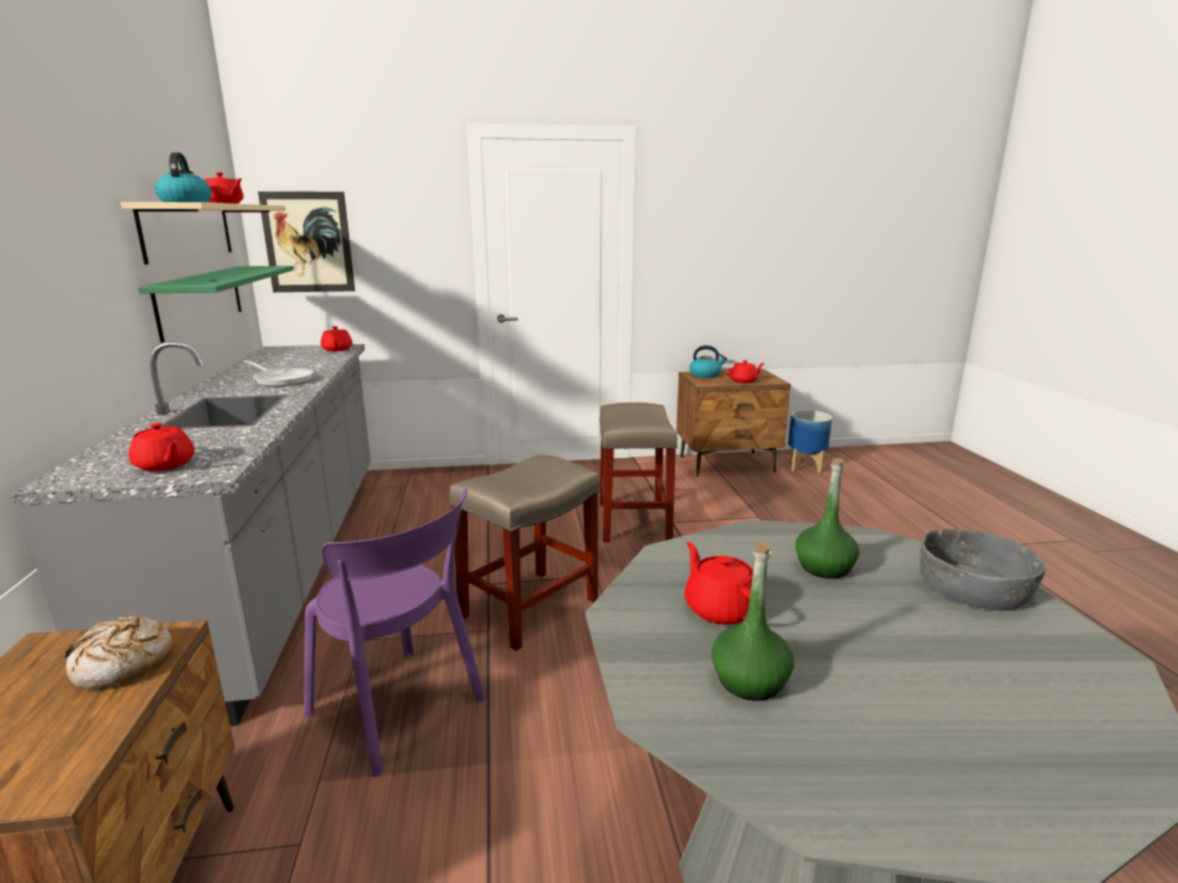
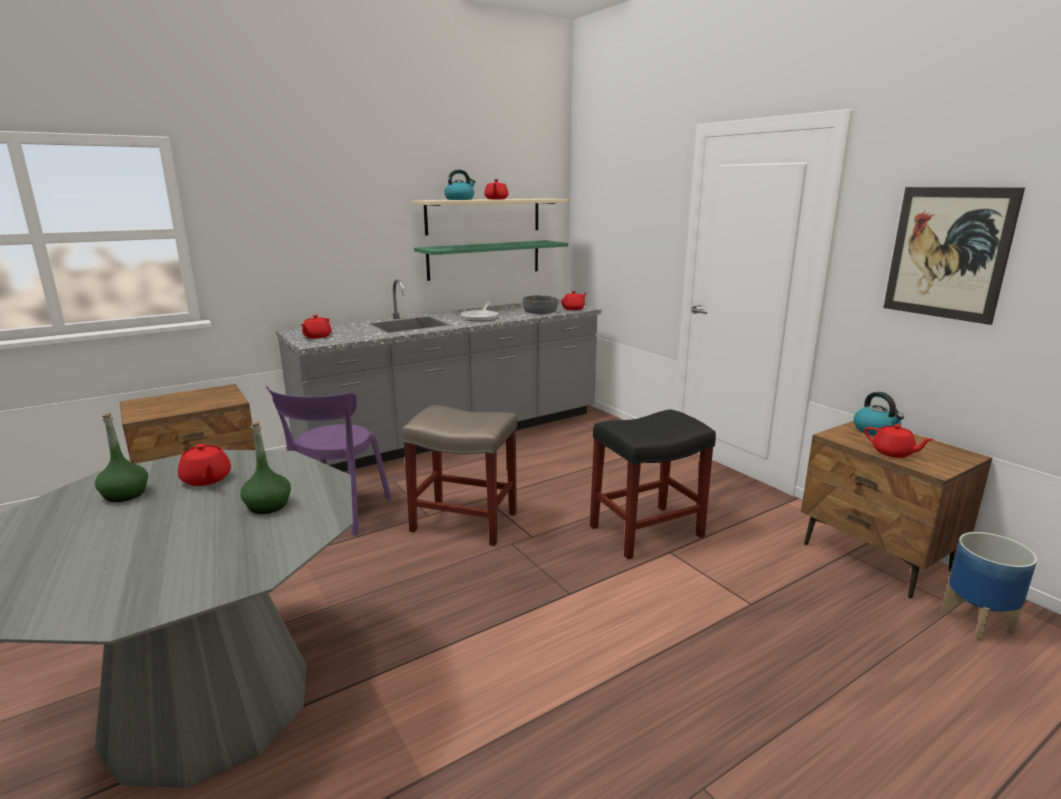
camera: 65 degrees right, 0 degrees up
bread [65,616,172,689] -> none
picture [258,191,355,292] -> picture moved to [883,187,1025,325]
beige stool [599,402,678,543] -> black stool [590,409,716,560]
red teapot [685,542,753,625] -> red teapot turned 105 degrees clockwise [178,444,231,486]
grey bowl [920,528,1046,611] -> grey bowl moved to [522,295,557,314]

